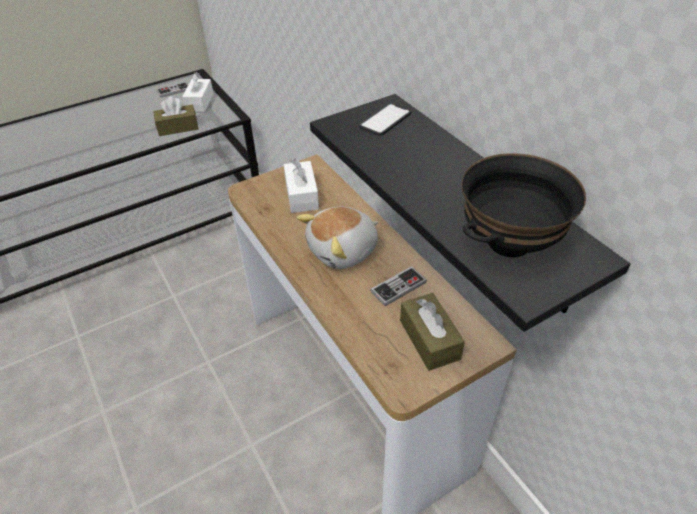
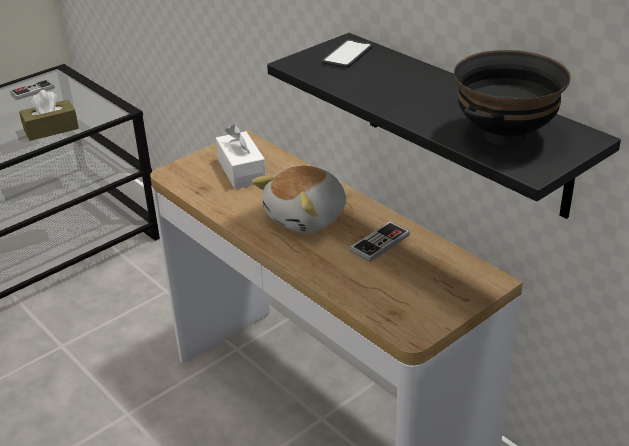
camera: 10 degrees left, 10 degrees down
white tissue box [182,72,213,112] -> none
brown tissue box [400,293,465,371] -> none

